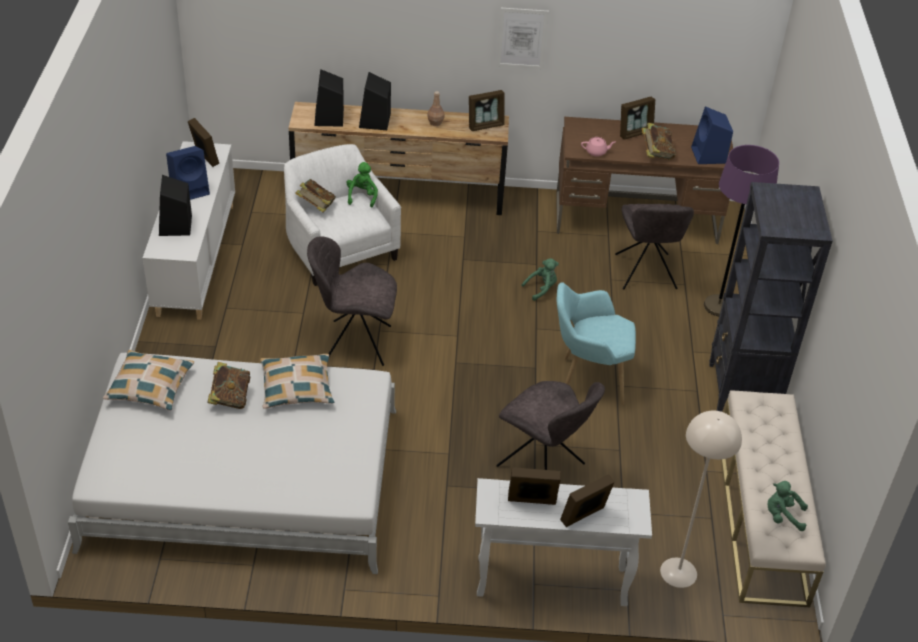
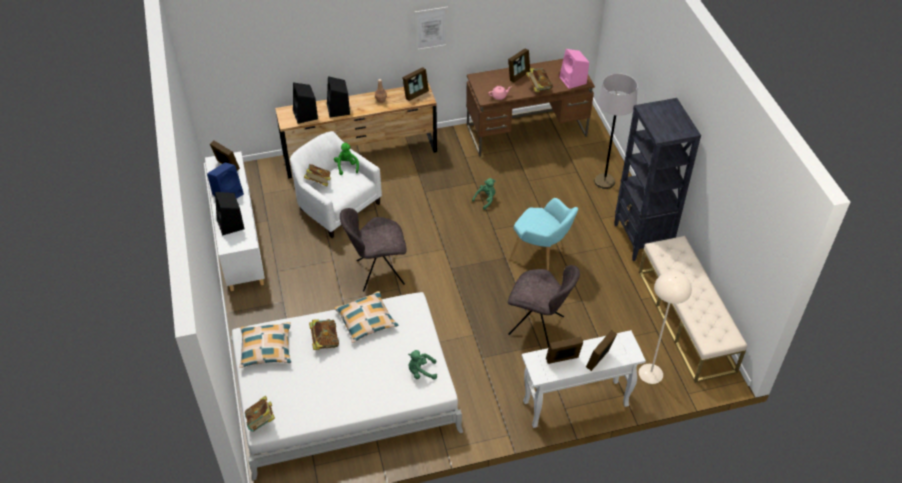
camera: 15 degrees left, 5 degrees up
turquoise armchair [557,282,636,405] -> turquoise armchair turned 135 degrees counterclockwise [509,198,578,271]
grey chair [615,204,694,289] -> none
blue speaker [691,106,733,164] -> pink speaker [559,49,589,89]
purple floor lamp [704,145,779,316] -> grey floor lamp [594,73,638,189]
green plush toy [767,481,808,531] -> green plush toy moved to [408,350,437,380]
none -> book [245,396,275,432]

